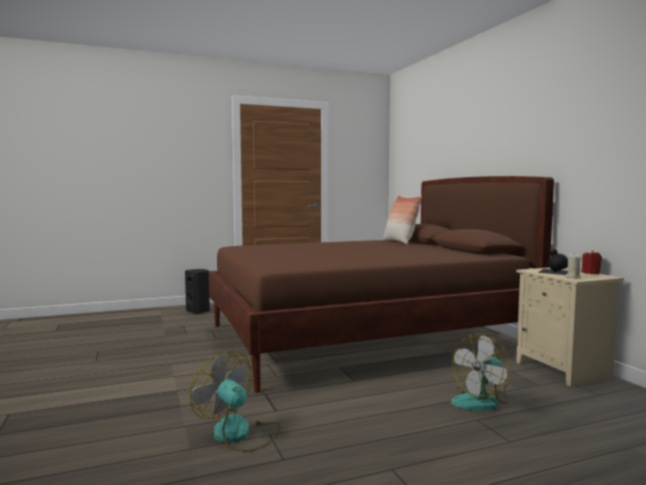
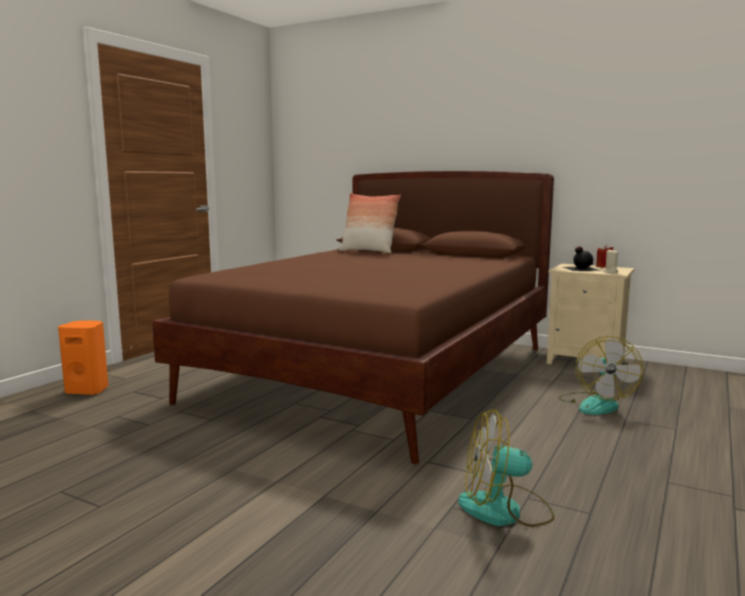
camera: 40 degrees left, 5 degrees up
black speaker [185,269,210,314] -> orange speaker [58,320,108,395]

